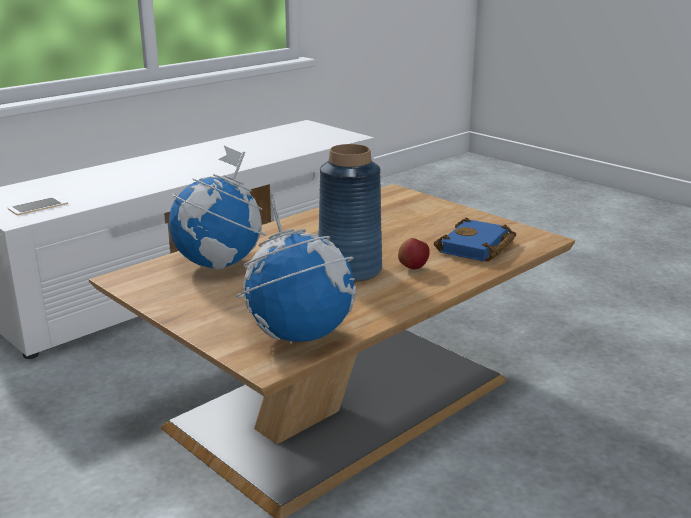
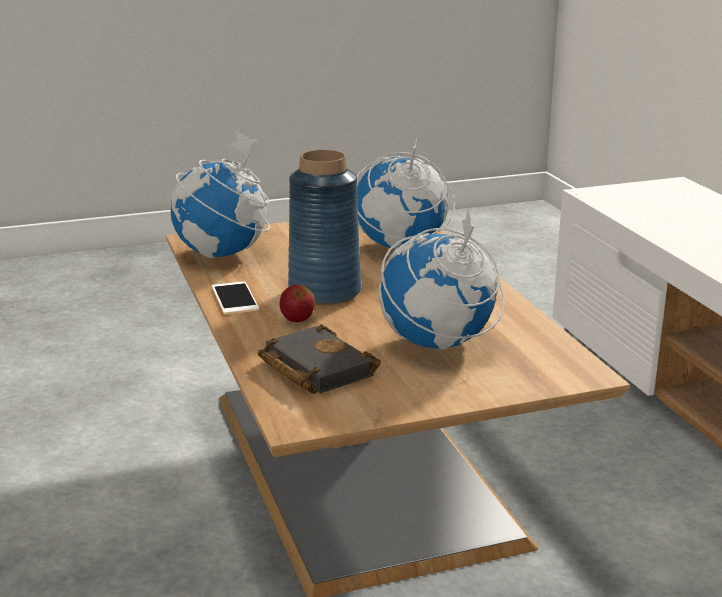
camera: 115 degrees right, 0 degrees up
phone [8,196,68,215] -> phone moved to [212,281,259,315]
blue book [434,218,516,262] -> black book [257,325,381,394]
none -> globe [378,209,505,350]

